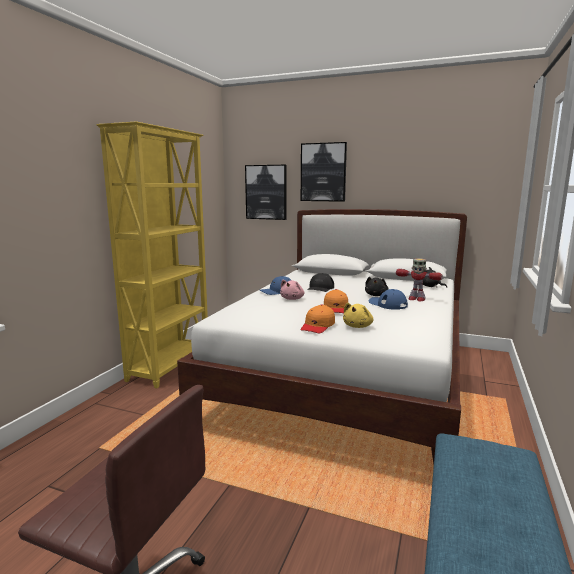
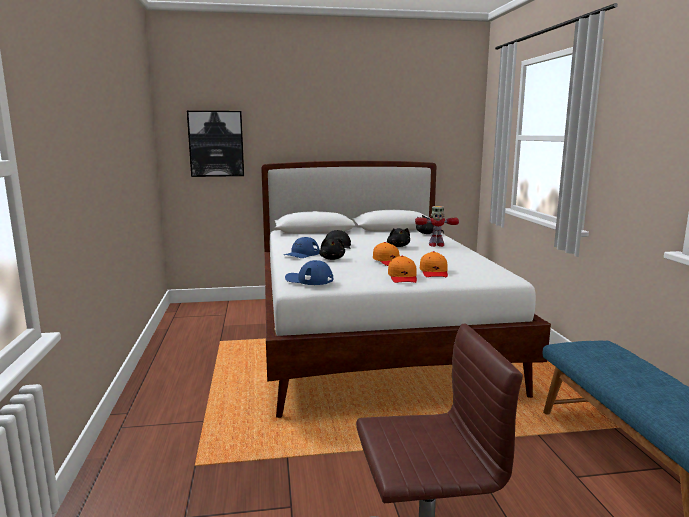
camera: 30 degrees left, 0 degrees up
yellow bookcase [96,121,208,388] -> none
pink plush toy [280,279,304,300] -> black plush toy [319,239,345,260]
picture [301,142,347,202] -> none
yellow plush toy [343,303,373,328] -> orange cap [420,251,448,277]
blue cap [369,289,408,310] -> blue cap moved to [285,260,333,285]

